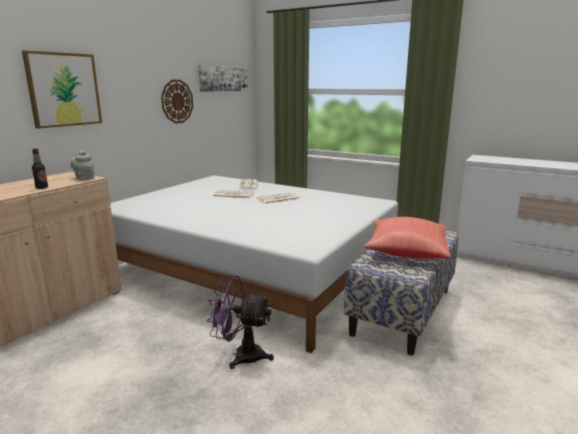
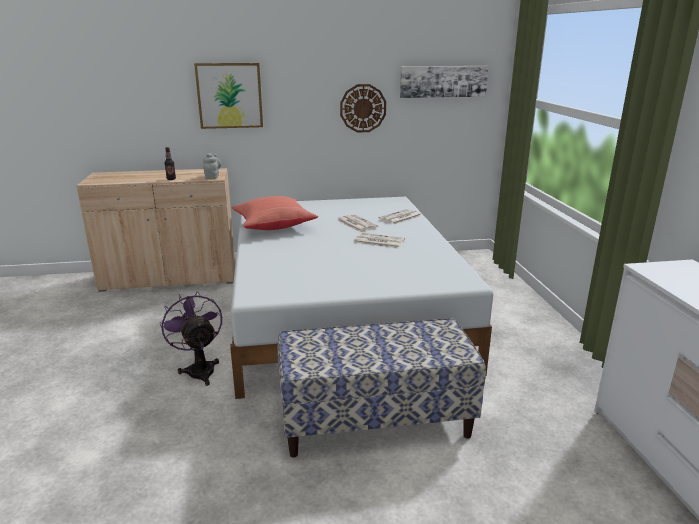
camera: 50 degrees right, 5 degrees up
red pillow [364,217,451,259] -> red pillow moved to [232,196,318,230]

